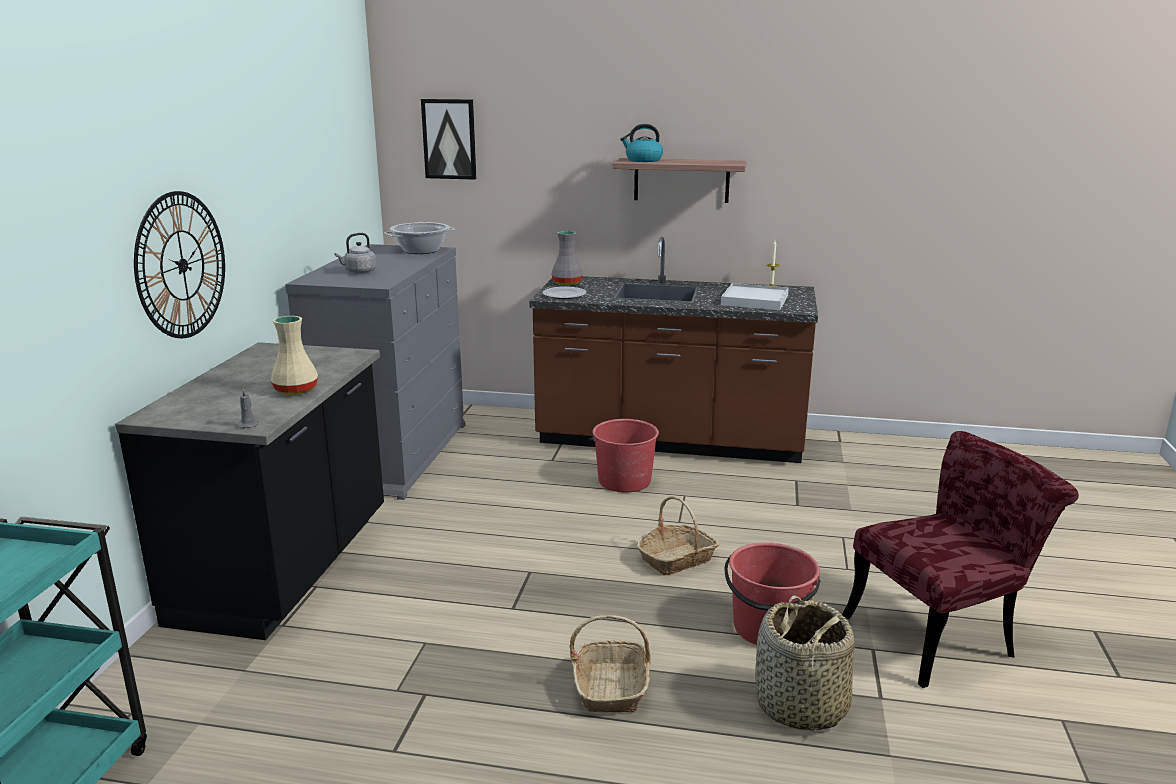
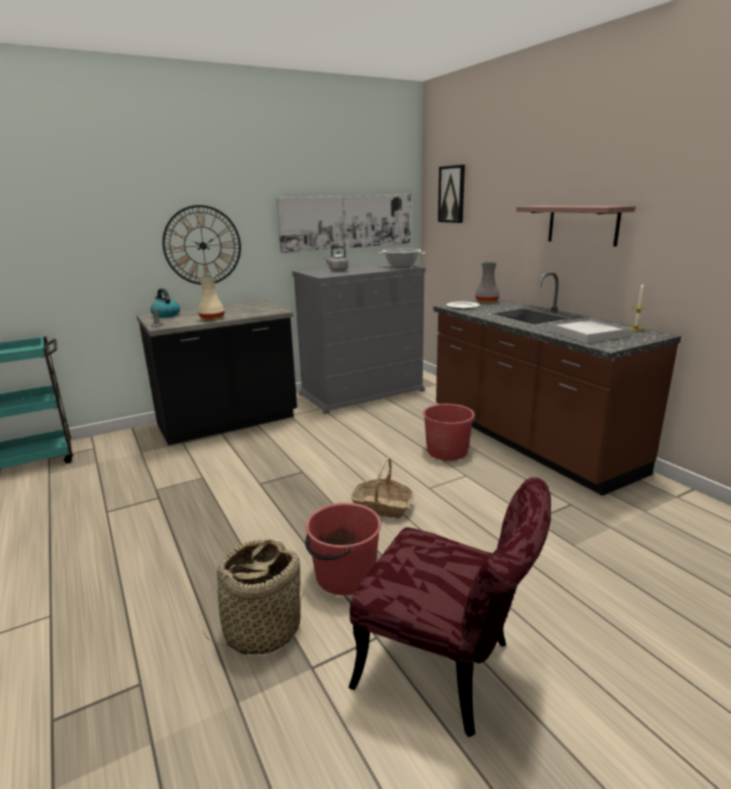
camera: 50 degrees right, 0 degrees up
basket [569,615,651,713] -> none
kettle [620,124,663,162] -> kettle moved to [150,288,180,318]
none -> picture [276,194,411,253]

